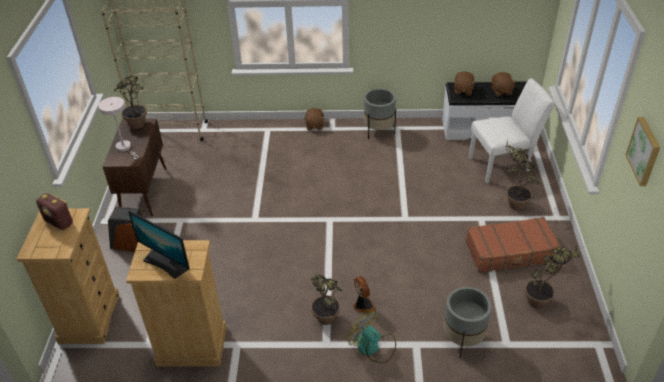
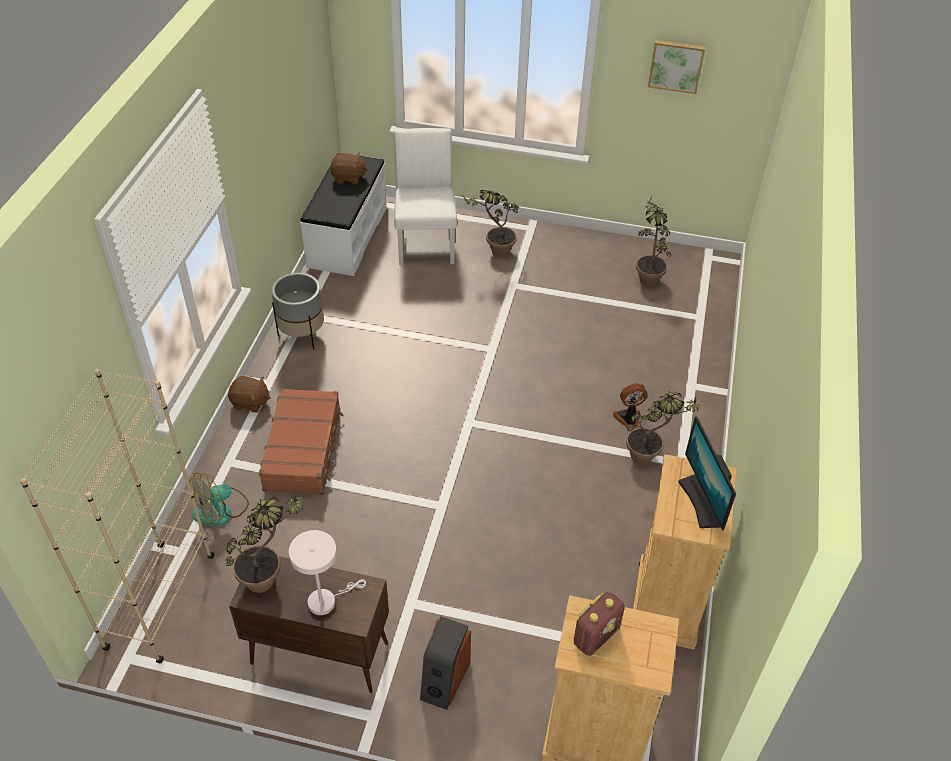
camera: 80 degrees left, 5 degrees up
monitor [128,211,190,279] -> monitor turned 120 degrees clockwise [678,416,736,530]
fan [347,309,396,363] -> fan moved to [189,473,249,526]
grey planter [443,287,492,357] -> none
brown plush toy [454,71,476,95] -> none
brown suitcase [466,217,561,273] -> brown suitcase moved to [259,388,344,495]

